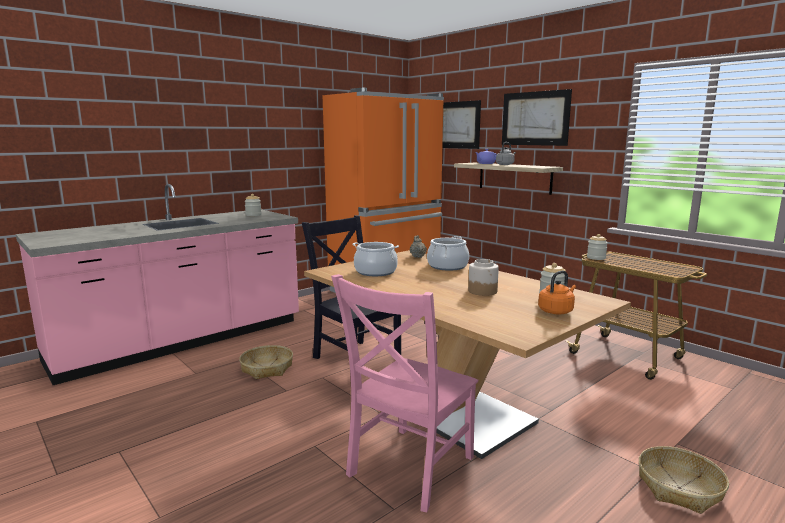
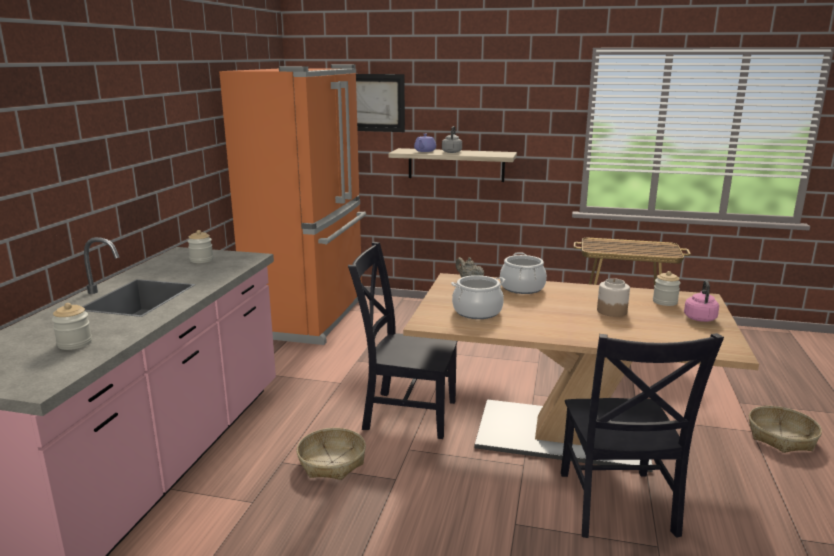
camera: 35 degrees left, 5 degrees up
pink chair [331,274,478,512] -> black chair [561,333,724,538]
picture [502,89,572,146] -> none
orange kettle [538,271,576,314] -> pink kettle [684,280,719,322]
jar [587,234,608,260] -> jar moved to [52,303,92,350]

